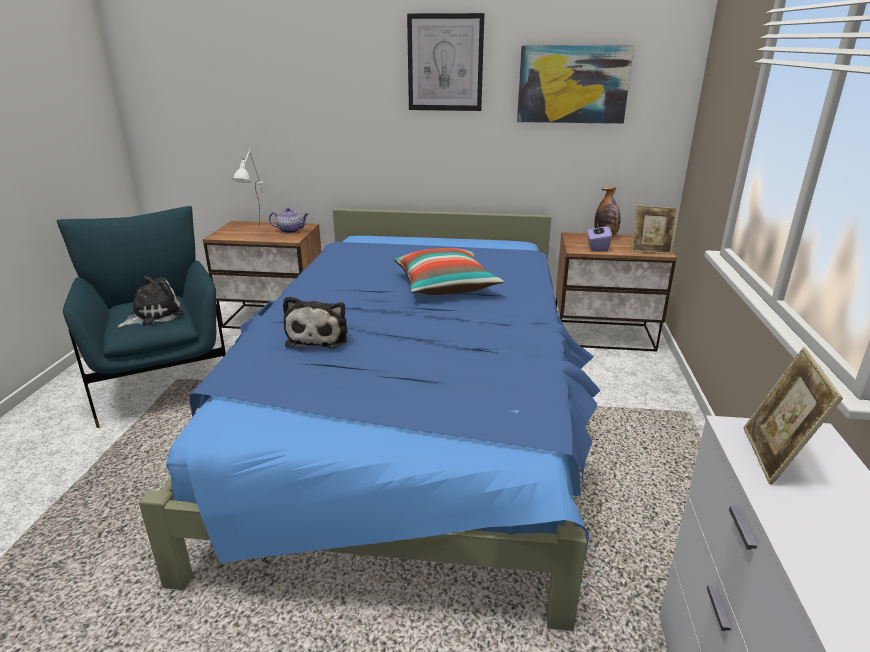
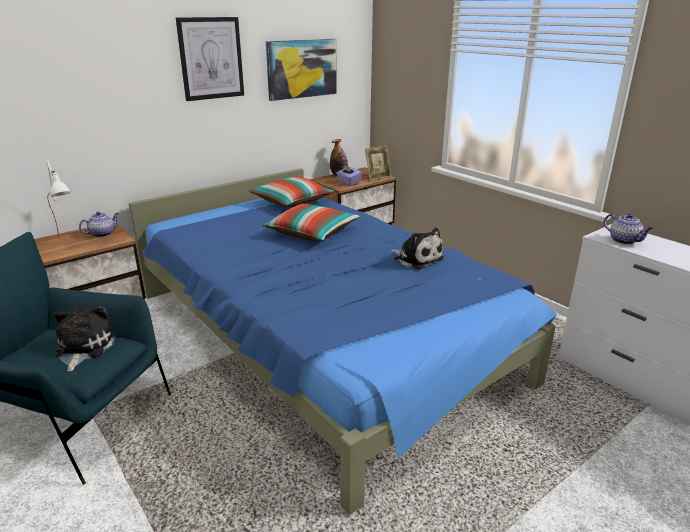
camera: 45 degrees left, 0 degrees up
plush toy [283,296,348,349] -> plush toy moved to [390,228,444,270]
picture frame [744,347,843,485] -> teapot [604,214,654,244]
none -> pillow [249,177,334,208]

